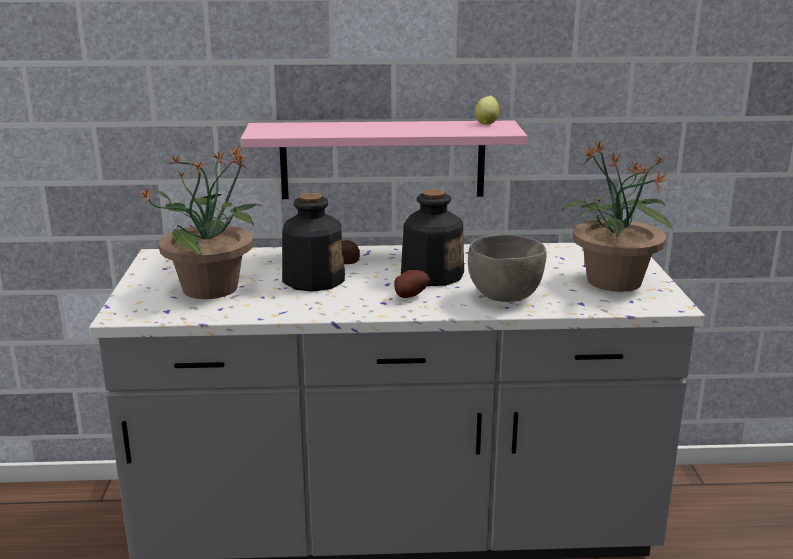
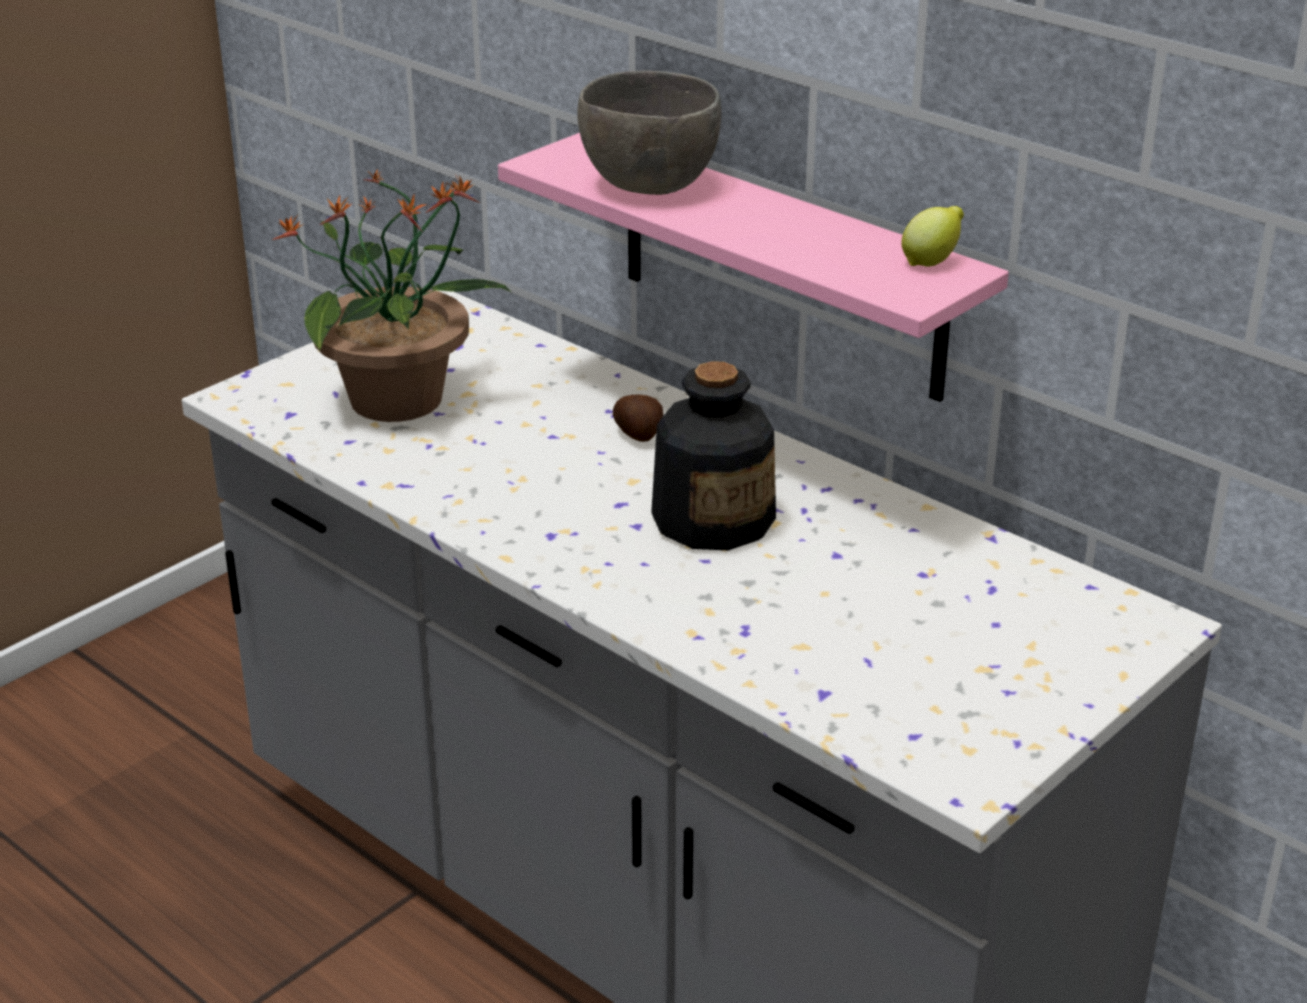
camera: 45 degrees right, 10 degrees up
bottle [282,193,345,292] -> none
potato [394,270,430,298] -> none
grey bowl [468,234,546,302] -> grey bowl moved to [577,71,722,195]
potted plant [562,141,674,292] -> none

